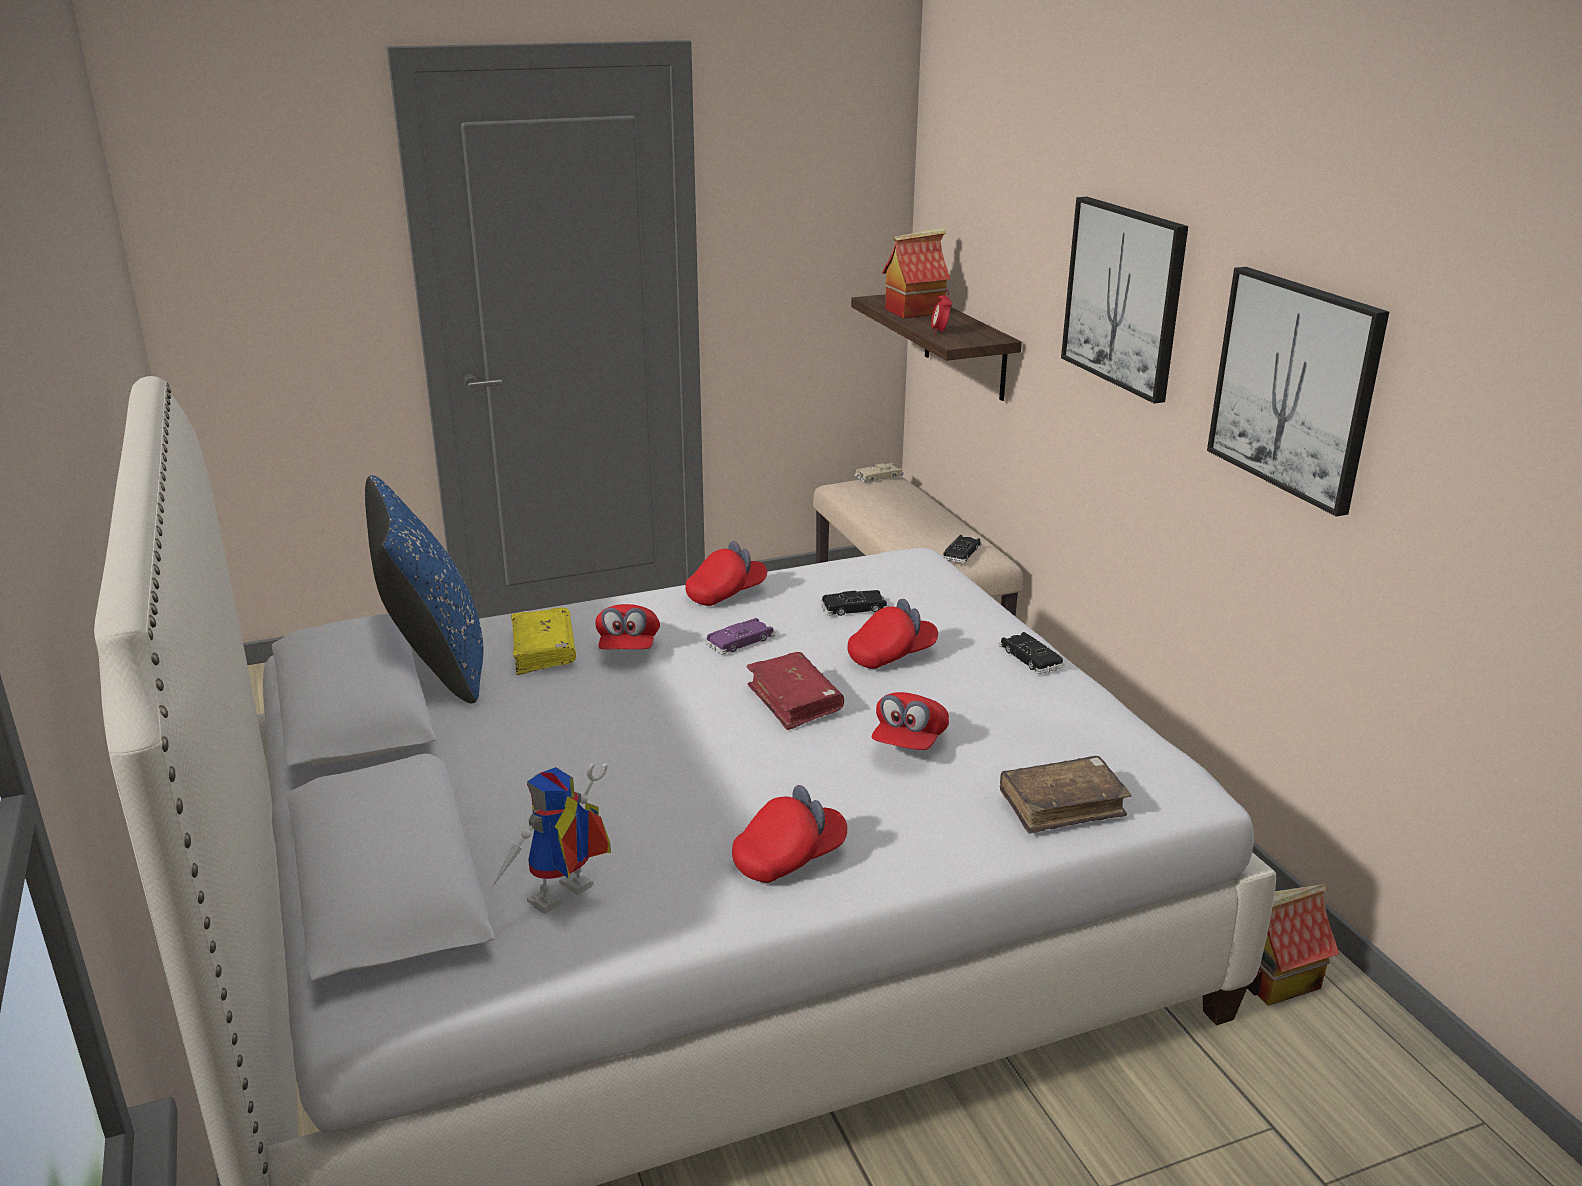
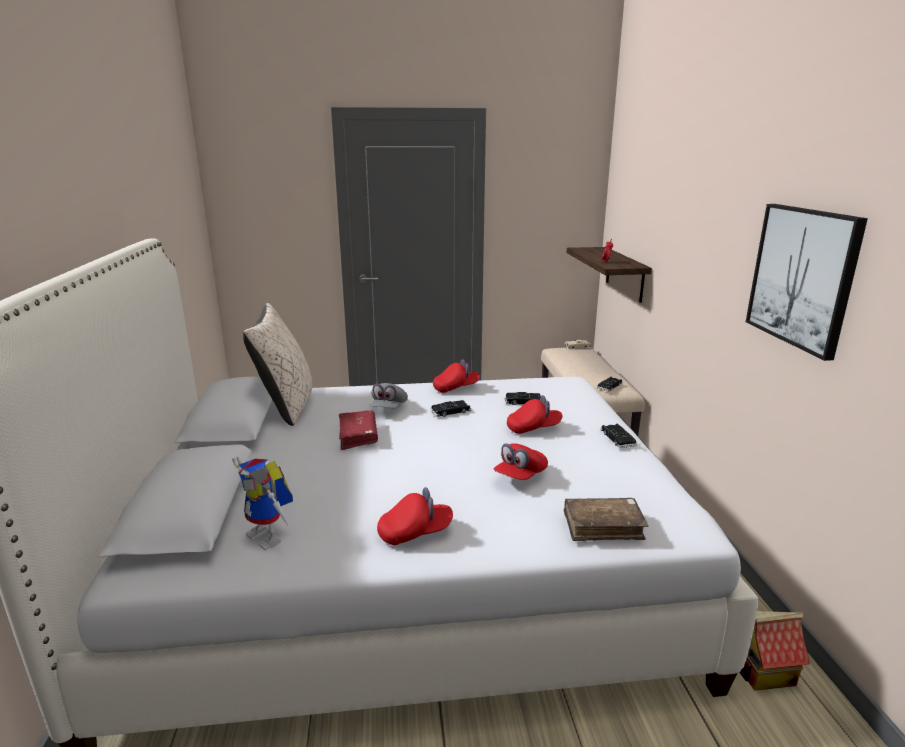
camera: 15 degrees right, 5 degrees down
blue pillow [365,475,483,703] -> beige pillow [243,303,312,426]
toy robot [493,763,611,914] -> toy robot turned 105 degrees counterclockwise [232,456,293,550]
yellow book [511,607,576,675] -> none
red cap [595,604,660,649] -> grey cap [369,383,408,408]
purple toy car [705,618,776,655] -> black toy car [430,400,471,417]
red book [747,652,844,730] -> red book moved to [339,410,378,450]
toy house [882,227,950,318] -> none
picture [1061,197,1188,404] -> none

